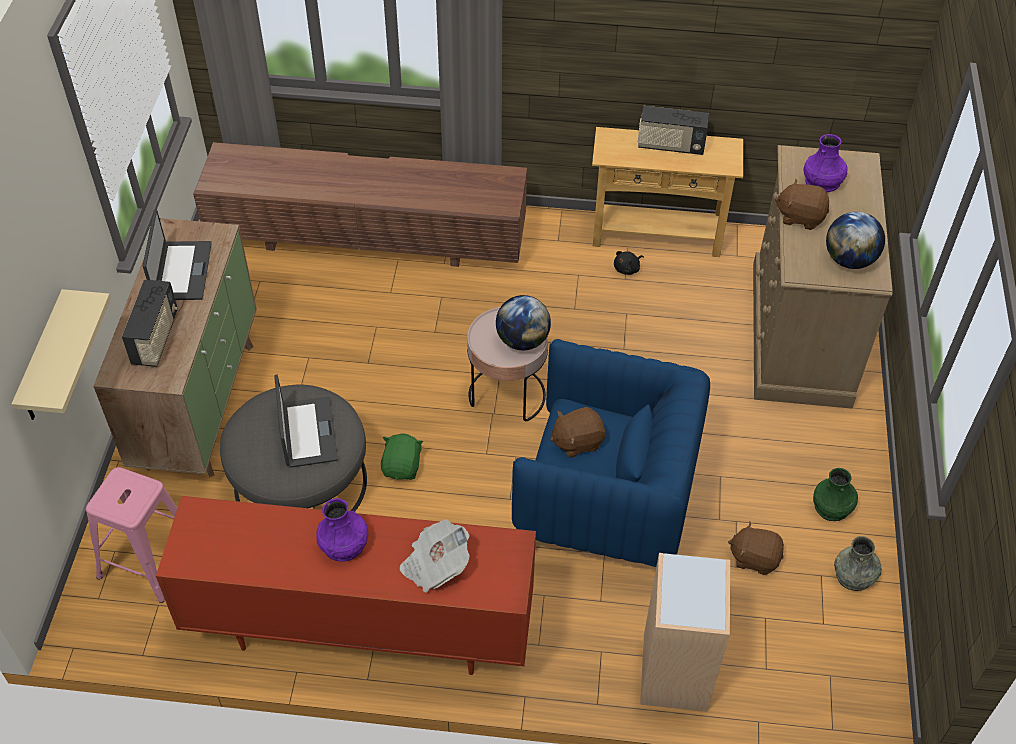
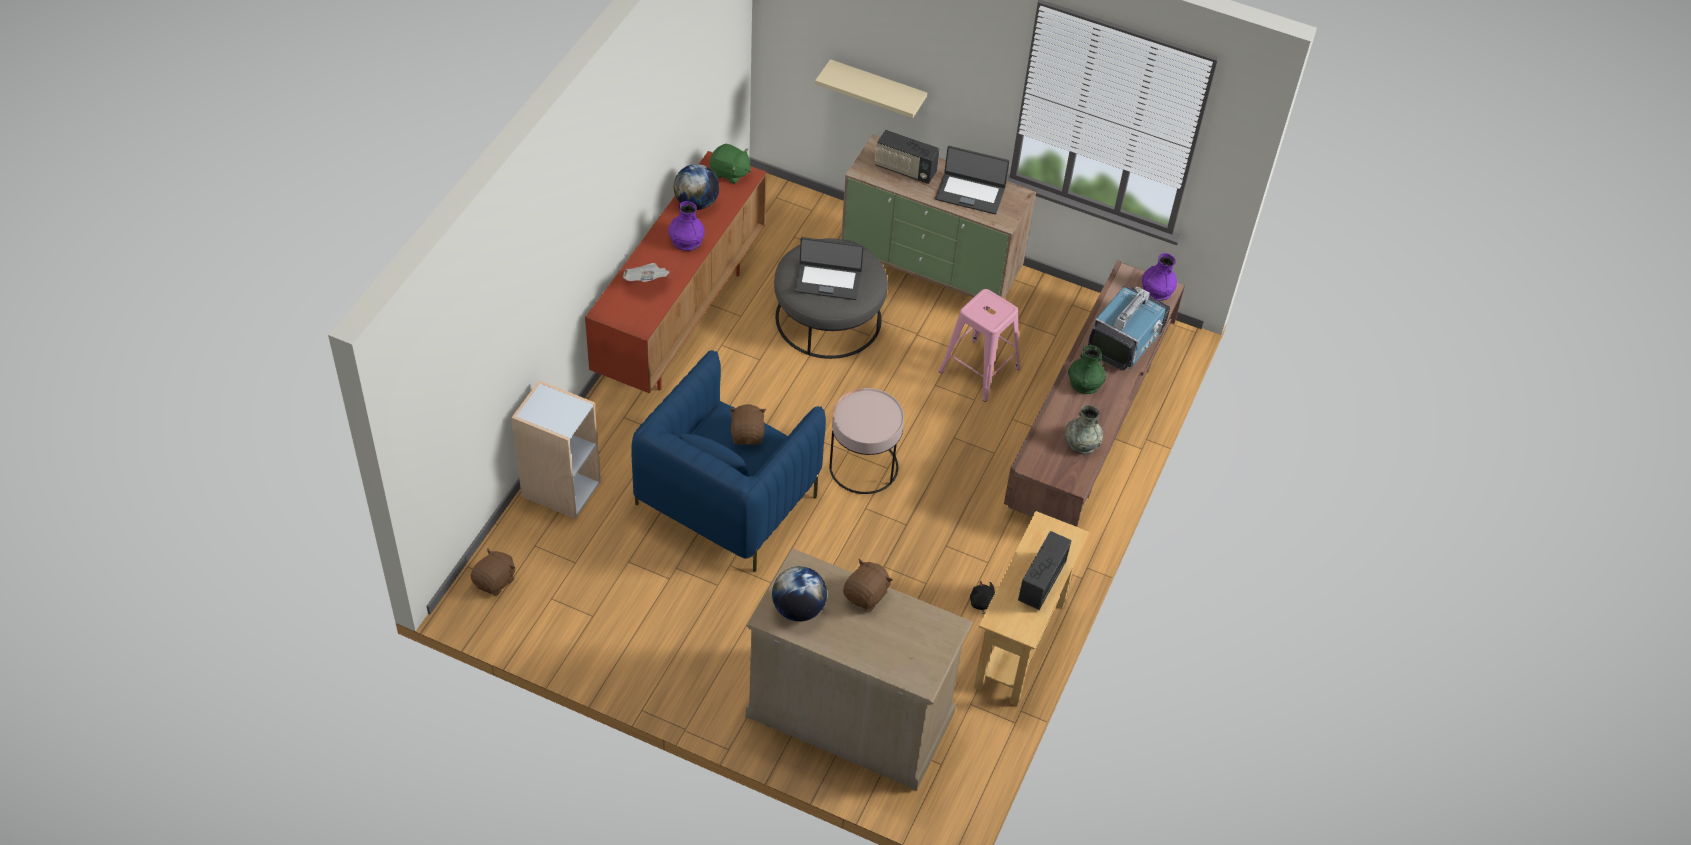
camera: 105 degrees right, 0 degrees up
pink stool [86,467,177,603] -> pink stool moved to [939,289,1021,402]
green plush toy [381,434,423,480] -> green plush toy moved to [709,144,751,184]
globe [496,295,551,350] -> globe moved to [674,164,719,210]
brown plush toy [728,521,784,575] -> brown plush toy moved to [471,549,515,596]
purple vase [804,134,847,192] -> purple vase moved to [1142,253,1177,301]
green vase [813,468,858,521] -> green vase moved to [1068,345,1106,394]
grey vase [834,536,882,591] -> grey vase moved to [1065,405,1103,454]
none -> television [1088,286,1170,370]

